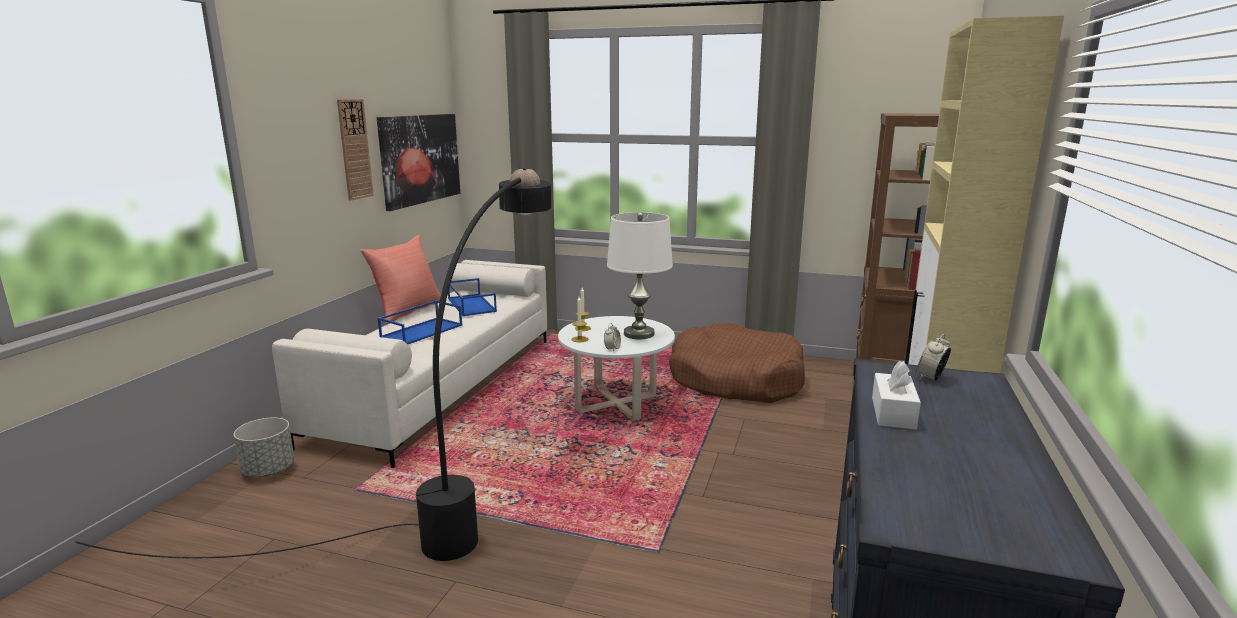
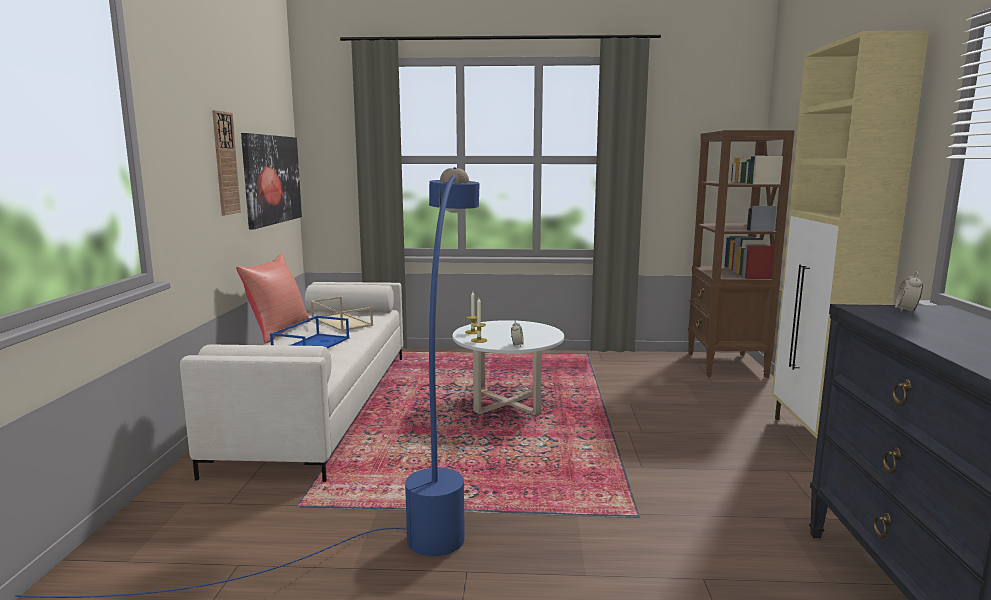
camera: 15 degrees left, 5 degrees down
black floor lamp [75,168,551,561] -> blue floor lamp [15,167,480,598]
grey planter [234,417,294,477] -> none
blue tray [448,278,497,316] -> beige tray [311,296,373,331]
white table lamp [607,212,673,339] -> none
brown dog bed [669,323,805,403] -> none
white tissue box [872,361,921,429] -> none

